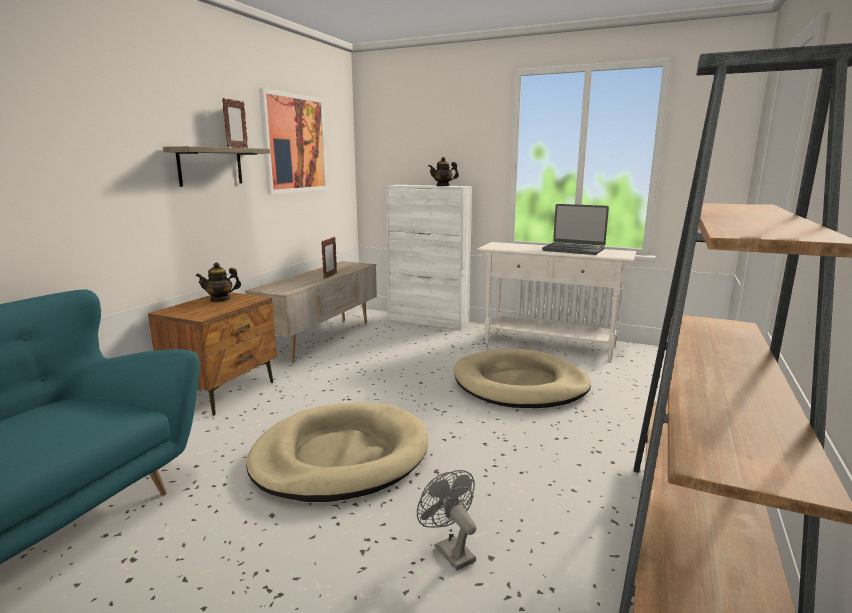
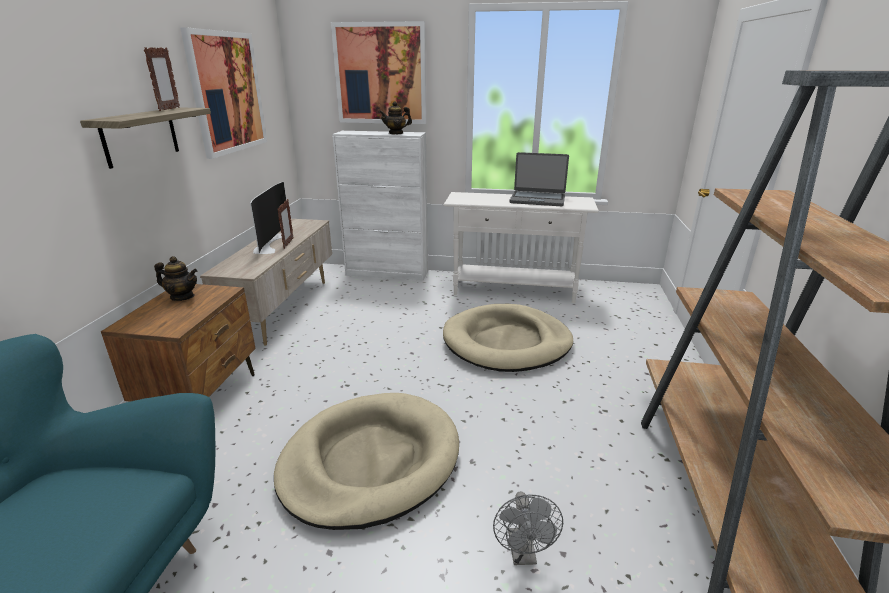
camera: 15 degrees left, 10 degrees up
teapot [196,262,241,302] -> teapot turned 135 degrees counterclockwise [154,256,197,301]
grey fan [417,470,476,571] -> grey fan turned 135 degrees counterclockwise [493,491,563,565]
none -> television [250,181,287,254]
none -> picture [331,21,427,124]

